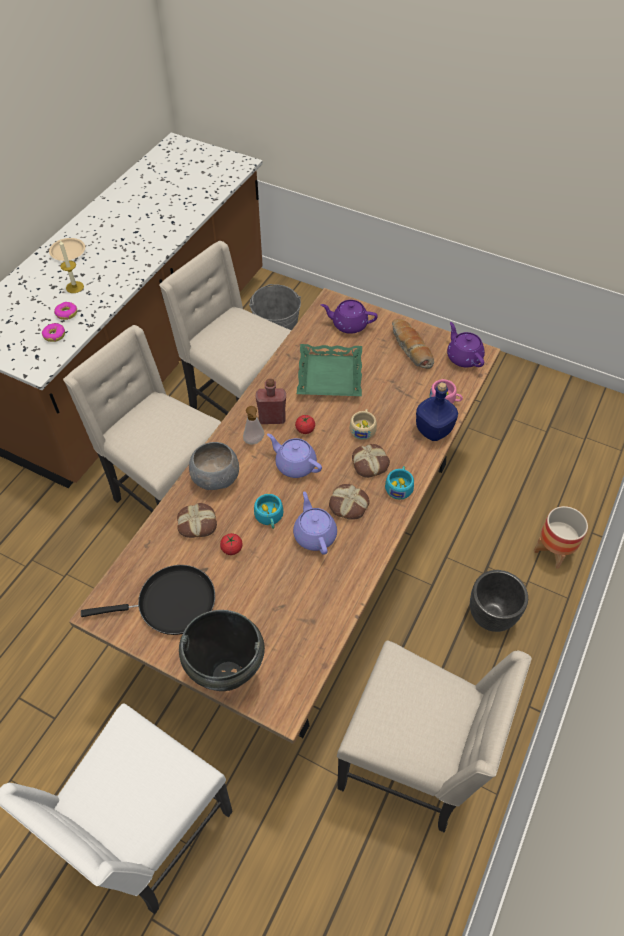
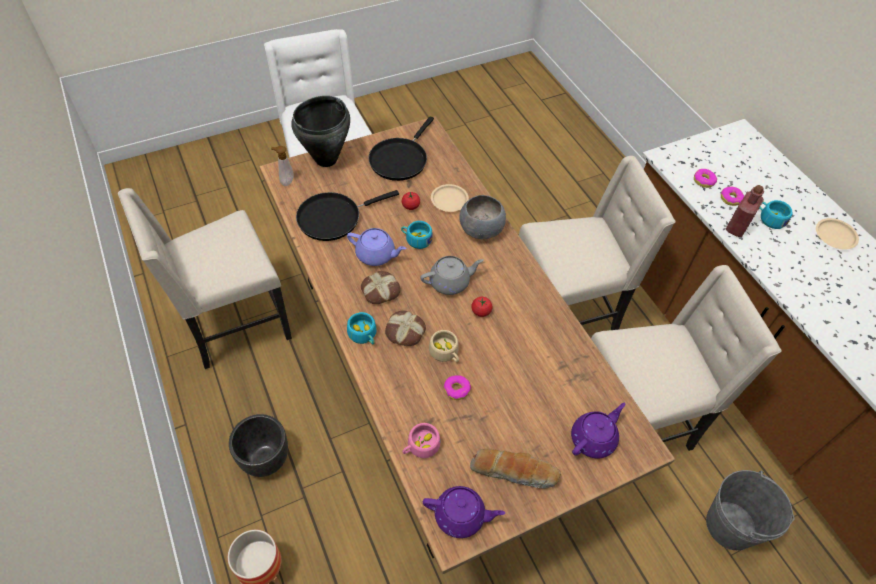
camera: 125 degrees right, 0 degrees up
candle [59,240,84,293] -> turquoise cup [759,200,793,229]
bread [177,503,217,538] -> beige plate [431,184,469,212]
soap dispenser [243,406,264,445] -> soap dispenser moved to [271,146,294,186]
red bottle [256,379,286,424] -> red bottle moved to [726,185,764,237]
purple teapot [267,434,322,478] -> grey teapot [420,256,484,295]
green tray [297,344,362,396] -> none
blue bottle [416,382,458,441] -> none
none -> black frying pan [296,190,399,241]
none -> donut [444,375,471,400]

